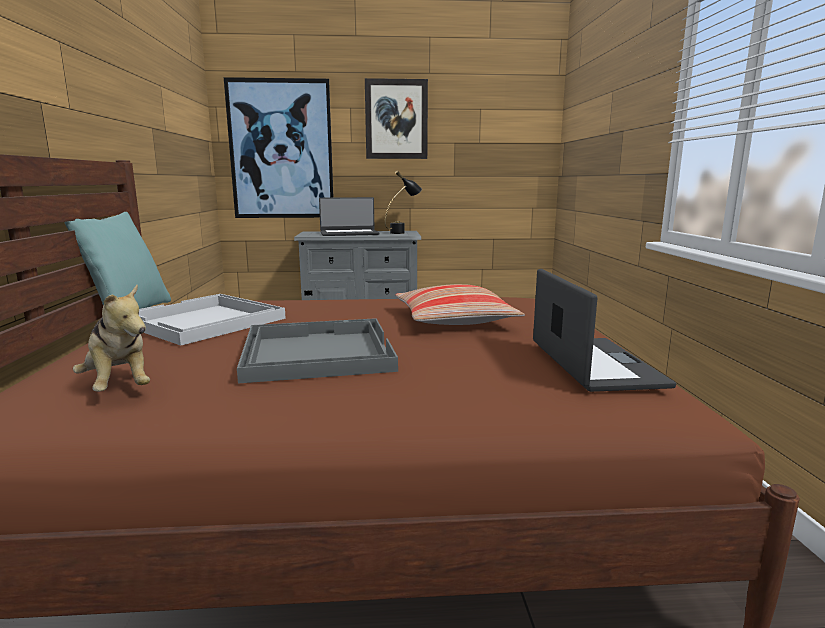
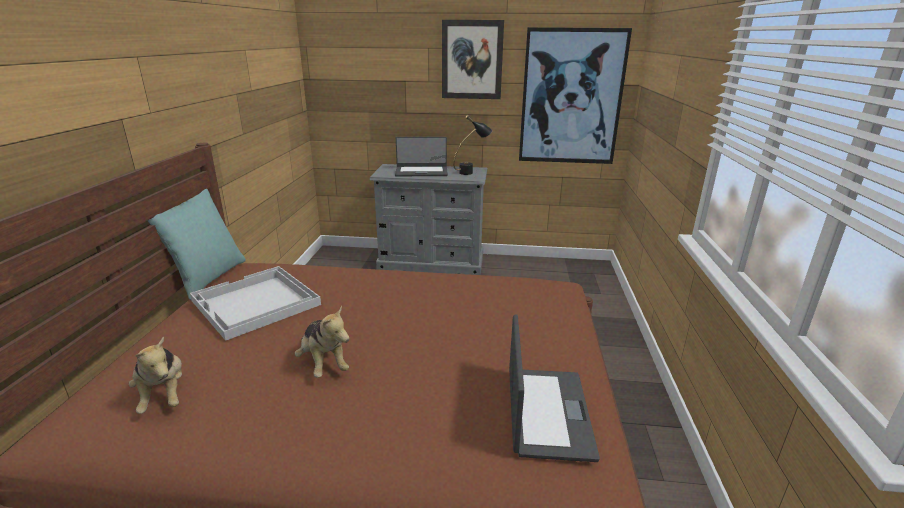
camera: 10 degrees right, 10 degrees up
picture [224,77,334,218] -> picture moved to [519,27,632,164]
grey tray [237,318,398,384] -> plush toy [295,305,349,378]
pillow [395,284,525,325] -> none

